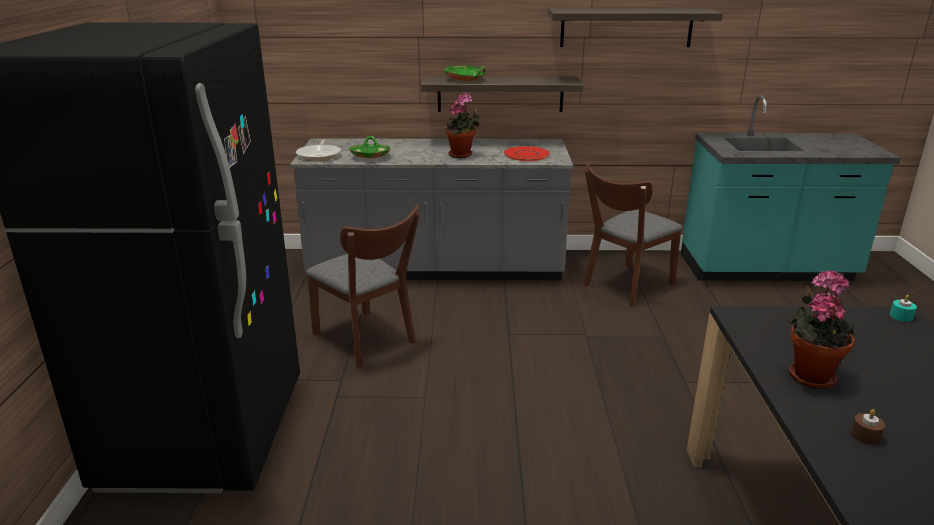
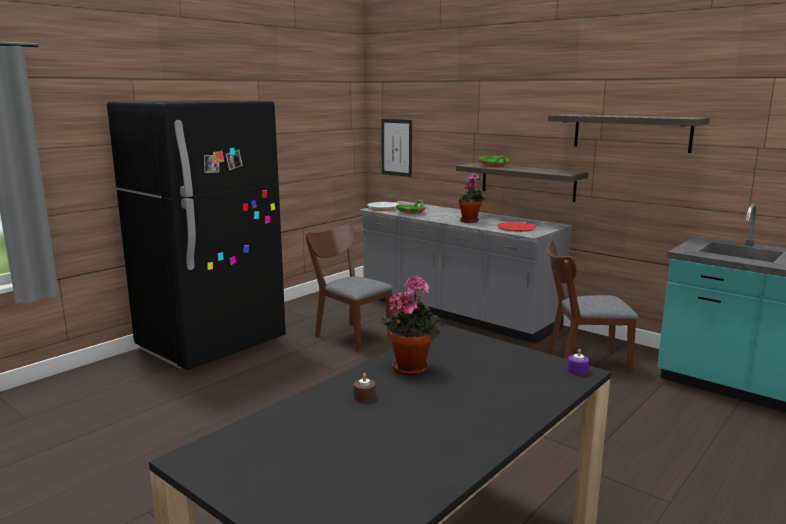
camera: 40 degrees right, 10 degrees down
brown chair [306,205,420,368] -> brown chair turned 135 degrees clockwise [305,223,393,352]
turquoise candle [890,295,917,322] -> purple candle [568,349,589,375]
none -> picture [381,119,412,177]

